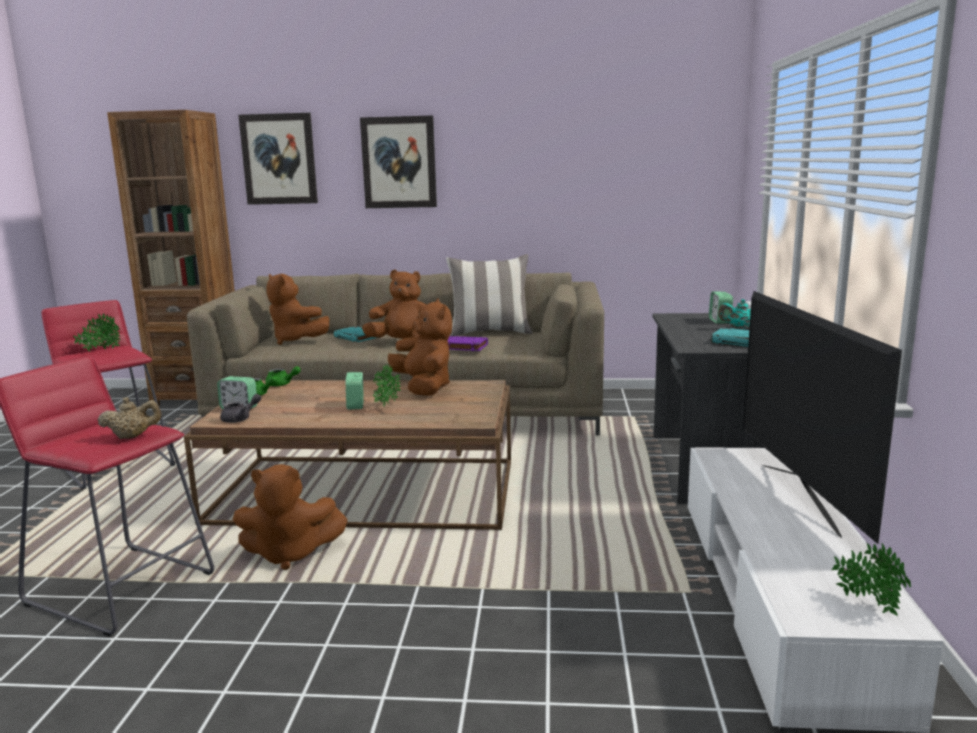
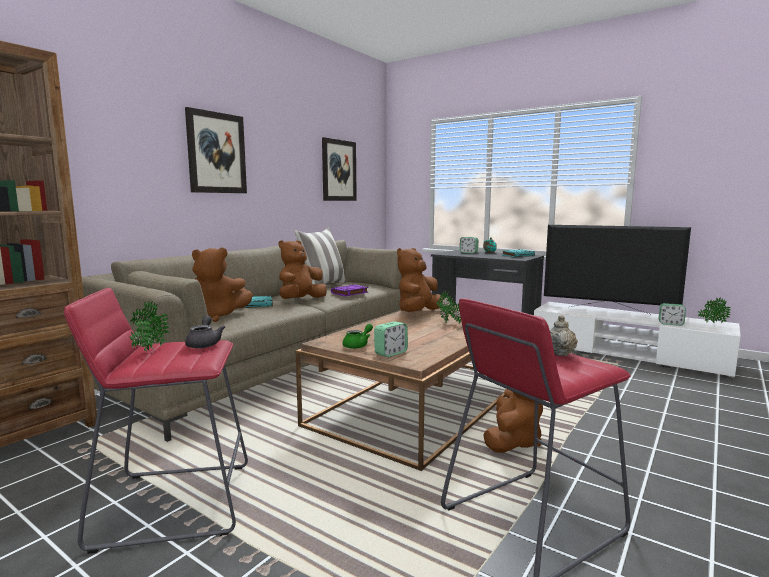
camera: 60 degrees left, 5 degrees down
grey teapot [220,394,262,423] -> grey teapot moved to [185,315,225,349]
picture [238,113,318,205] -> picture moved to [322,137,357,201]
green teapot [266,366,301,387] -> none
alarm clock [346,372,364,410] -> alarm clock moved to [659,303,686,326]
brown plush toy [388,299,452,396] -> brown plush toy turned 60 degrees counterclockwise [397,248,441,312]

